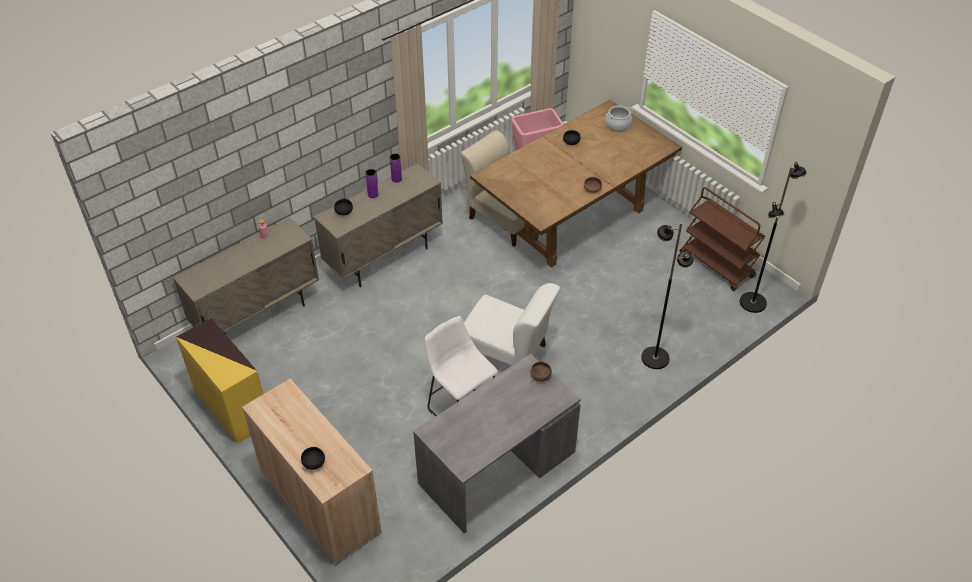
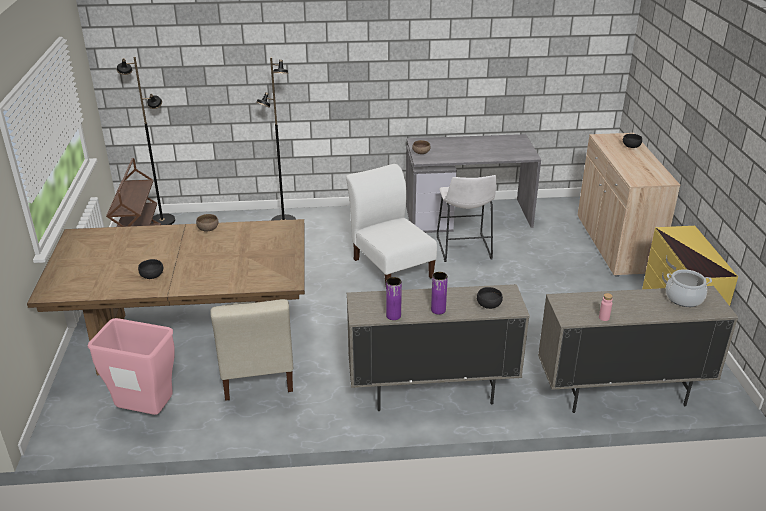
camera: 145 degrees left, 15 degrees down
cooking pot [606,106,633,132] -> cooking pot moved to [666,269,712,307]

